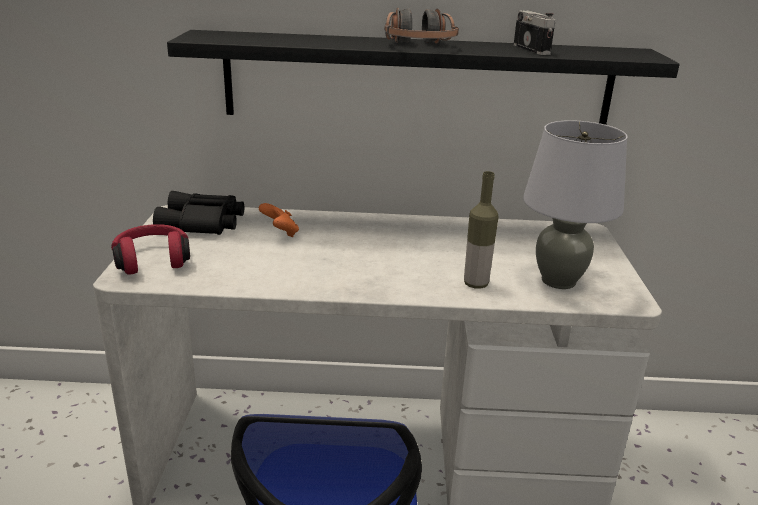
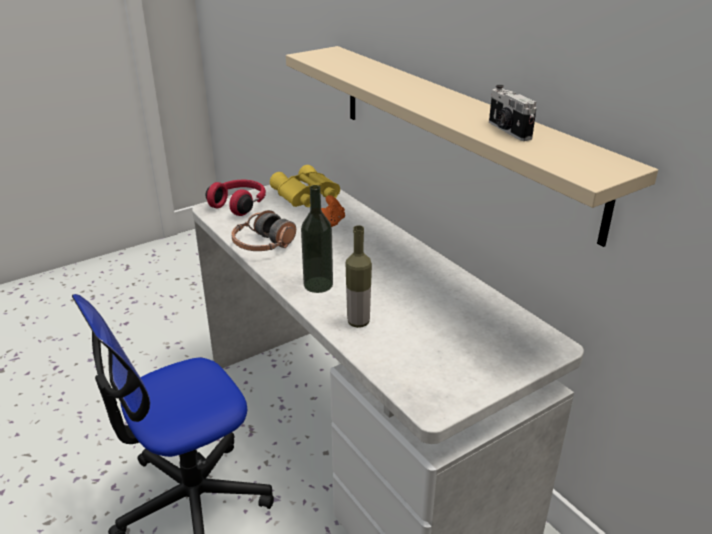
camera: 55 degrees right, 5 degrees up
black binoculars [153,191,244,235] -> yellow binoculars [270,165,340,207]
black shelf [167,30,680,125] -> beige shelf [286,46,658,247]
headphones [385,8,459,43] -> headphones moved to [231,210,296,251]
camera [514,10,556,55] -> camera turned 120 degrees clockwise [489,85,536,141]
grey table lamp [523,120,628,289] -> none
none -> bottle [301,185,333,293]

